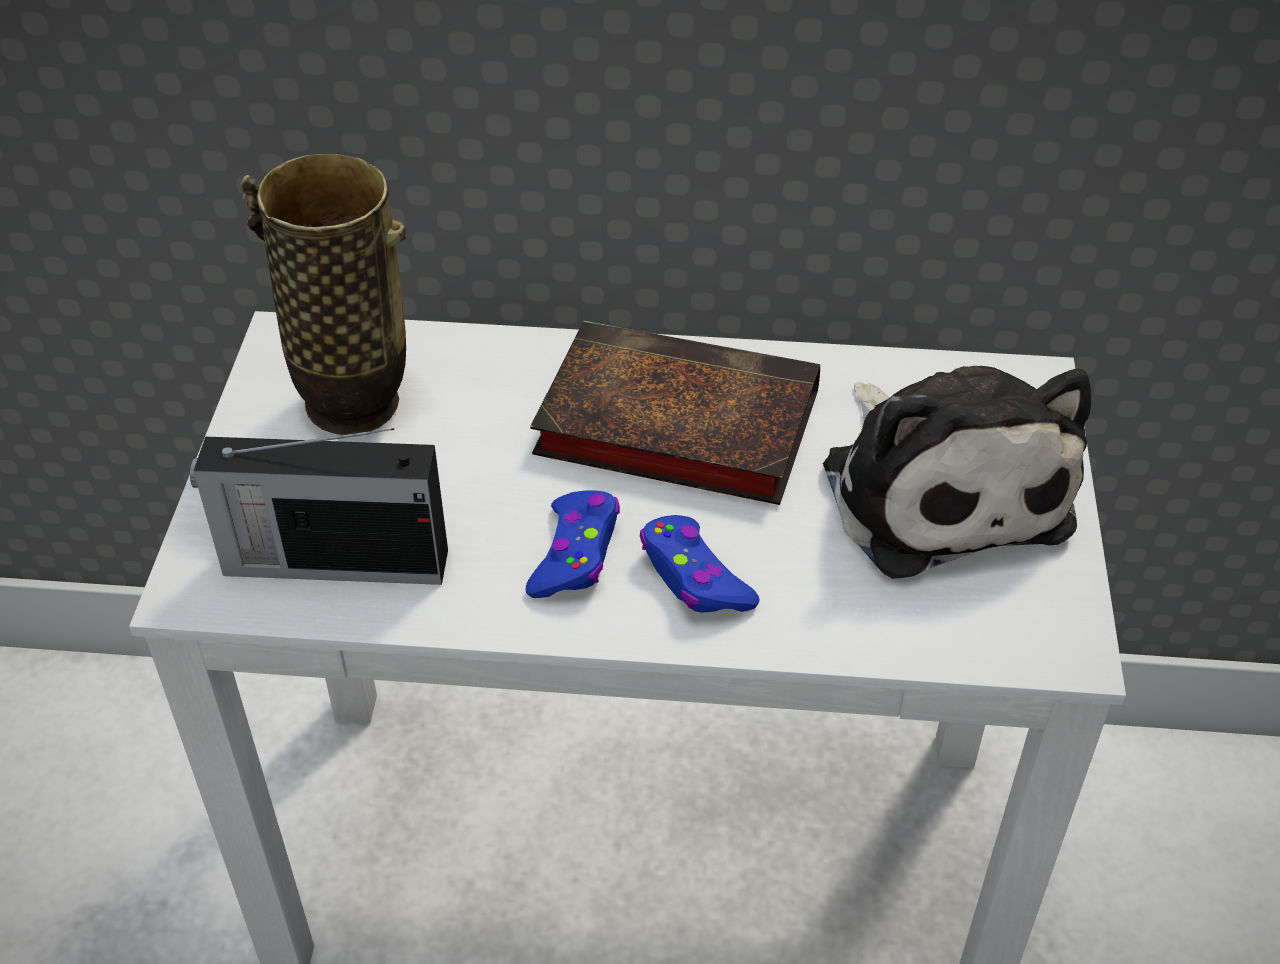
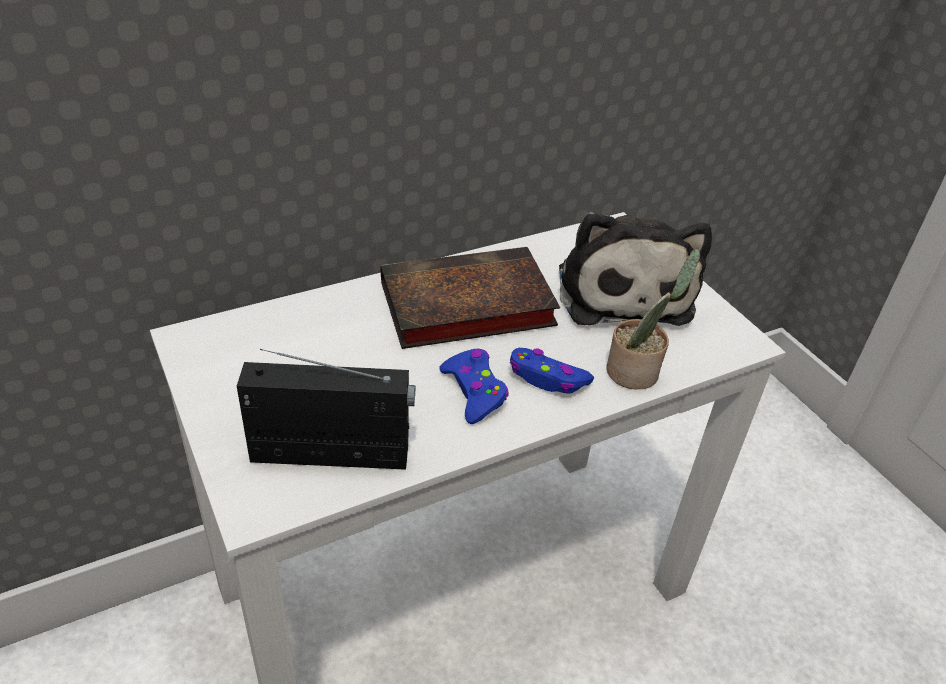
camera: 35 degrees left, 5 degrees down
radio [190,428,448,585] -> radio turned 150 degrees counterclockwise [237,349,415,470]
vase [240,154,407,435] -> none
plush toy [823,366,1091,579] -> plush toy turned 45 degrees clockwise [559,212,712,326]
none -> potted plant [607,249,700,389]

